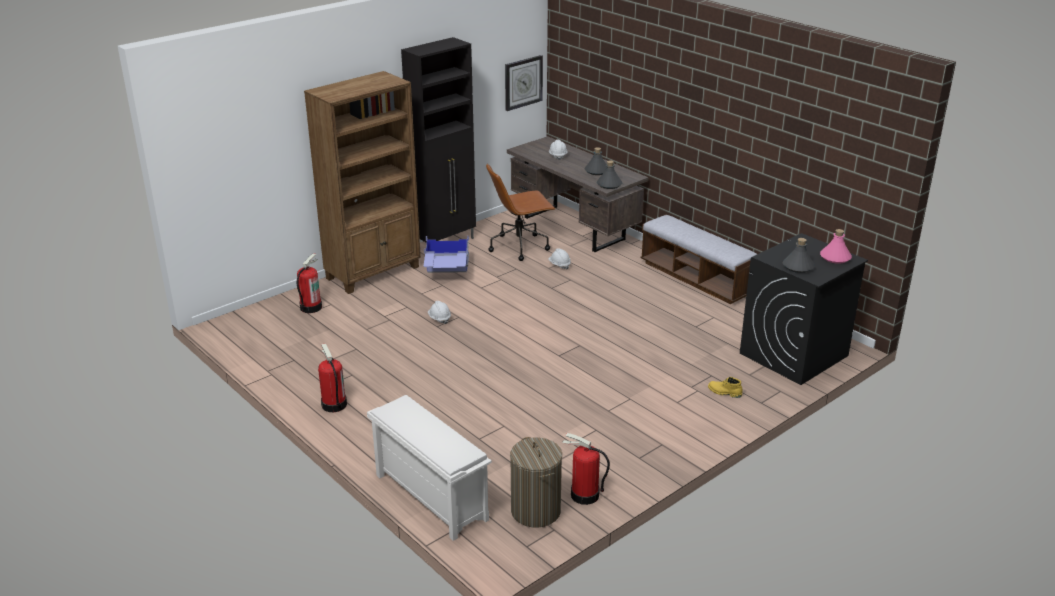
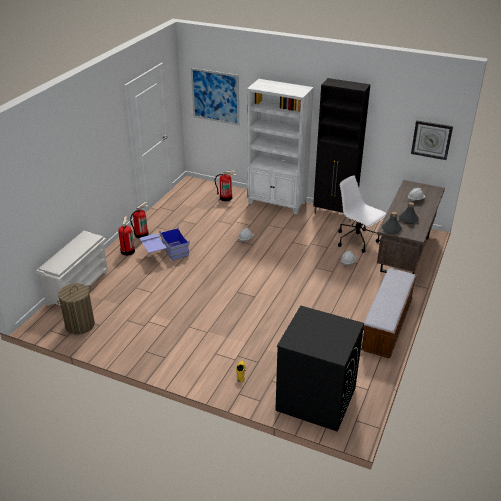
camera: 65 degrees right, 5 degrees up
brown bookcase [304,71,421,294] -> white bookcase [247,79,314,215]
blue storage box [424,235,469,273] -> blue storage box moved to [139,226,190,261]
brown office chair [486,164,555,261] -> white office chair [338,176,386,253]
fire extinguisher [562,433,610,505] -> fire extinguisher moved to [118,216,135,256]
grey bottle [783,238,815,273] -> none
pink bottle [820,229,852,264] -> none
none -> picture [191,68,239,125]

